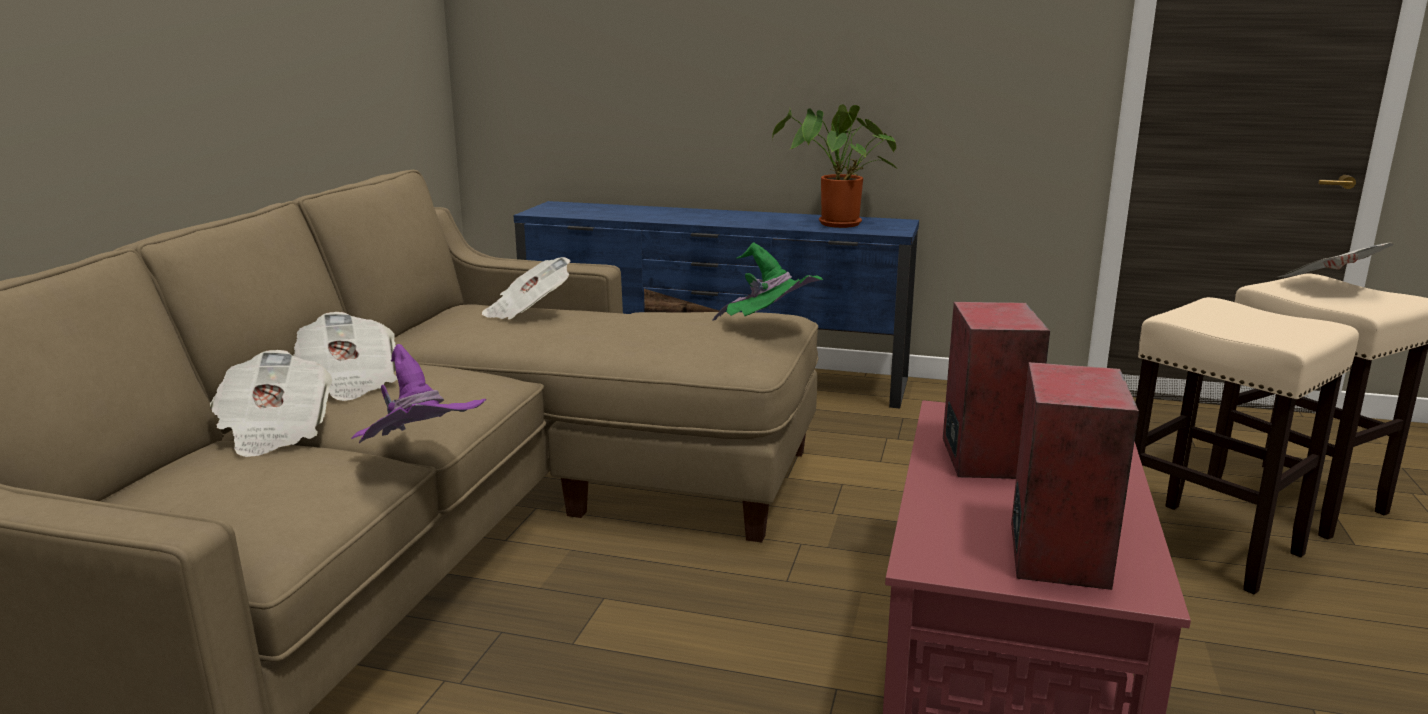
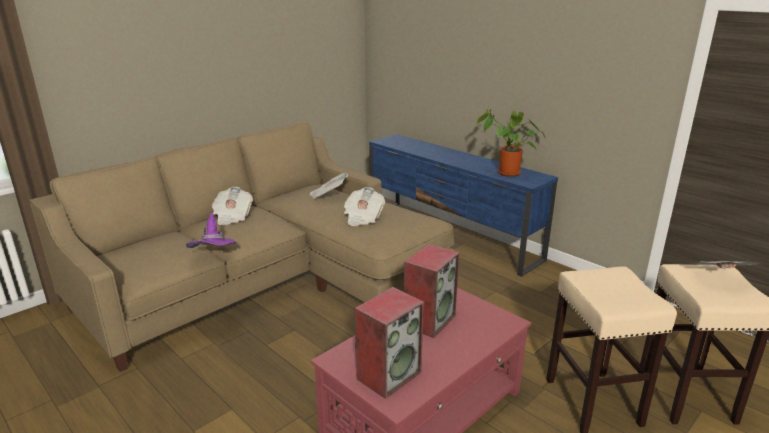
camera: 30 degrees right, 5 degrees up
newspaper [210,350,332,457] -> newspaper moved to [344,187,385,226]
green hat [712,243,823,321] -> none

